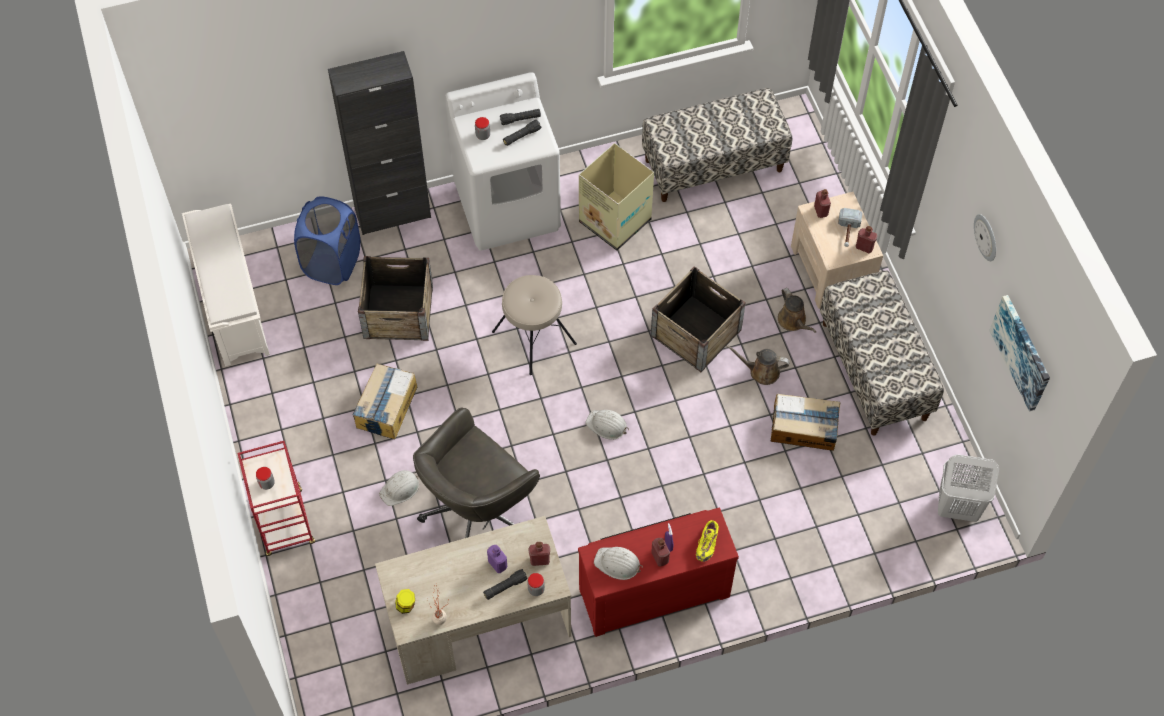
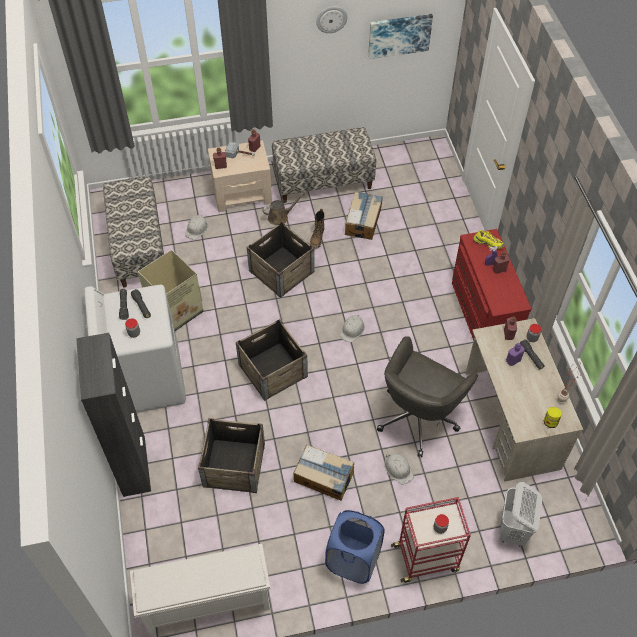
camera: 85 degrees left, 5 degrees down
blue laundry basket [294,196,360,285] -> blue laundry basket moved to [325,510,385,584]
grey office chair [413,407,540,538] -> grey office chair turned 75 degrees clockwise [377,336,478,457]
beige stool [492,275,577,375] -> crate [236,319,308,401]
white hard hat [594,547,643,580] -> white hard hat moved to [185,215,208,240]
brown watering can [726,345,790,385] -> boot [310,209,325,249]
white laundry basket [938,454,999,522] -> white laundry basket moved to [499,482,542,547]

